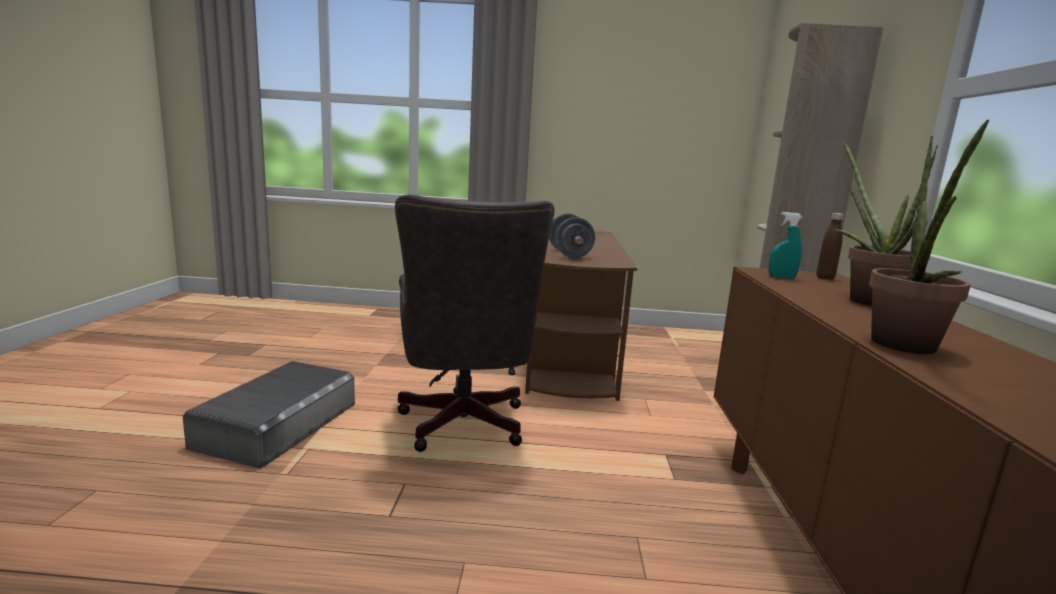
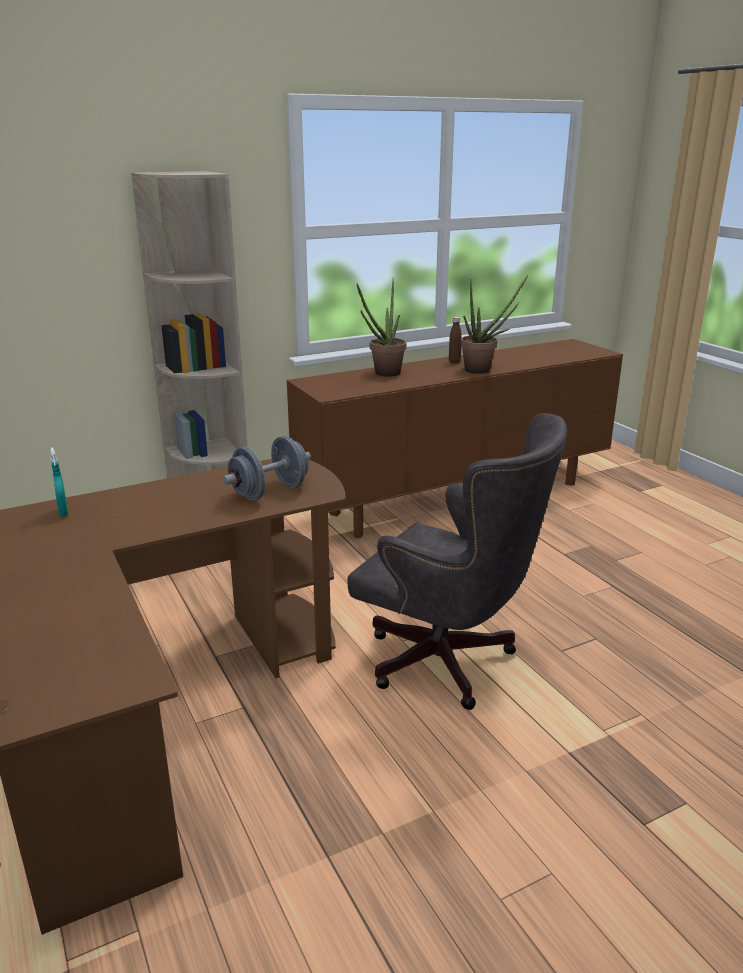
camera: 120 degrees left, 10 degrees up
grey storage box [183,361,355,468] -> none
grey office chair [395,195,554,452] -> grey office chair turned 75 degrees clockwise [347,413,567,710]
turquoise spray bottle [769,212,803,279] -> turquoise spray bottle moved to [50,447,68,517]
brown bottle [816,213,844,280] -> brown bottle moved to [449,317,462,364]

